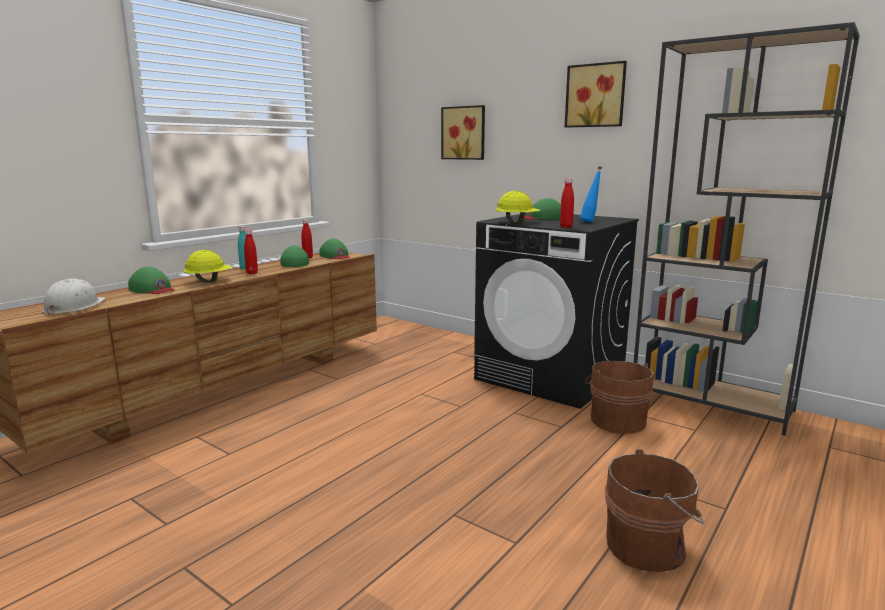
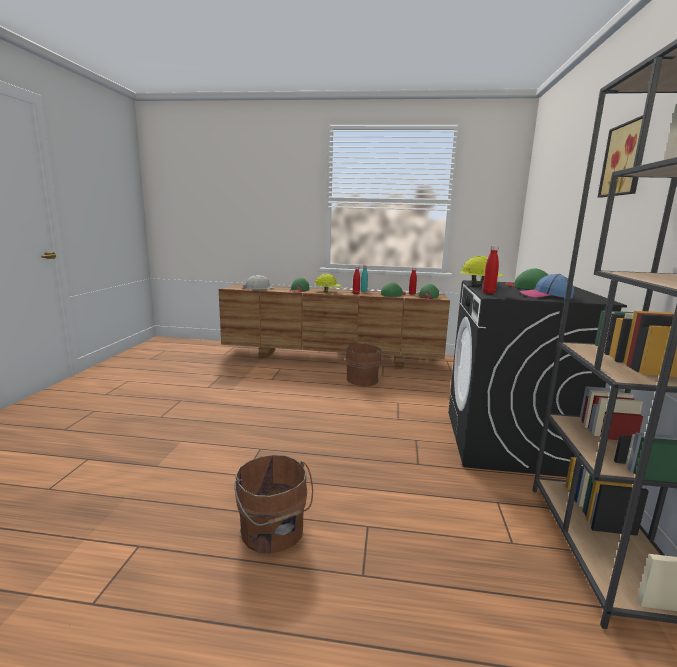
camera: 60 degrees right, 0 degrees up
picture [441,105,485,160] -> none
blue bottle [580,166,602,222] -> cap [520,274,574,298]
brown bucket [585,361,654,434] -> brown bucket moved to [345,343,385,386]

